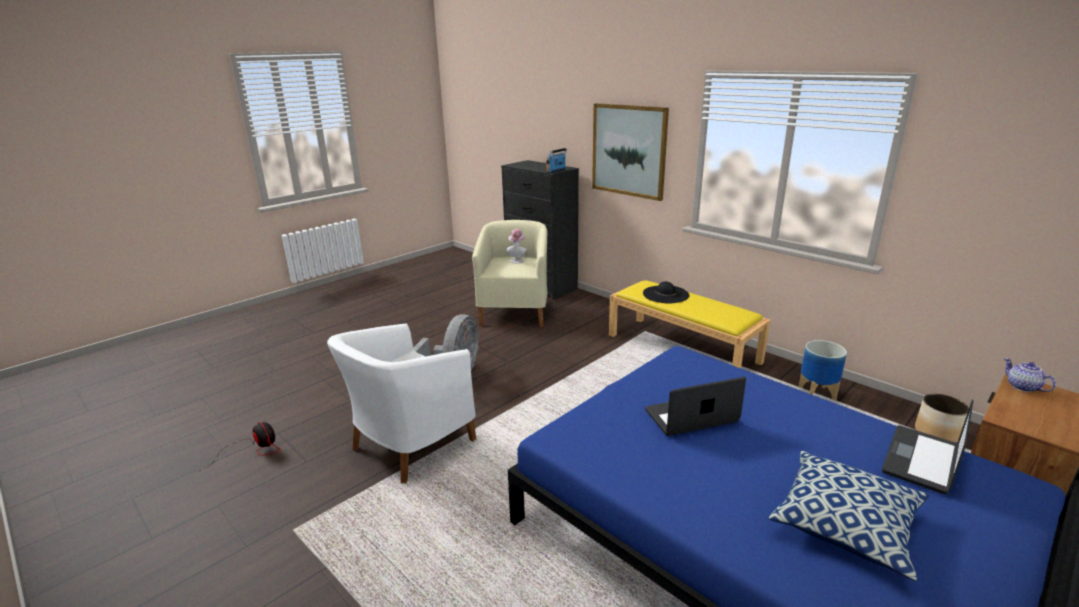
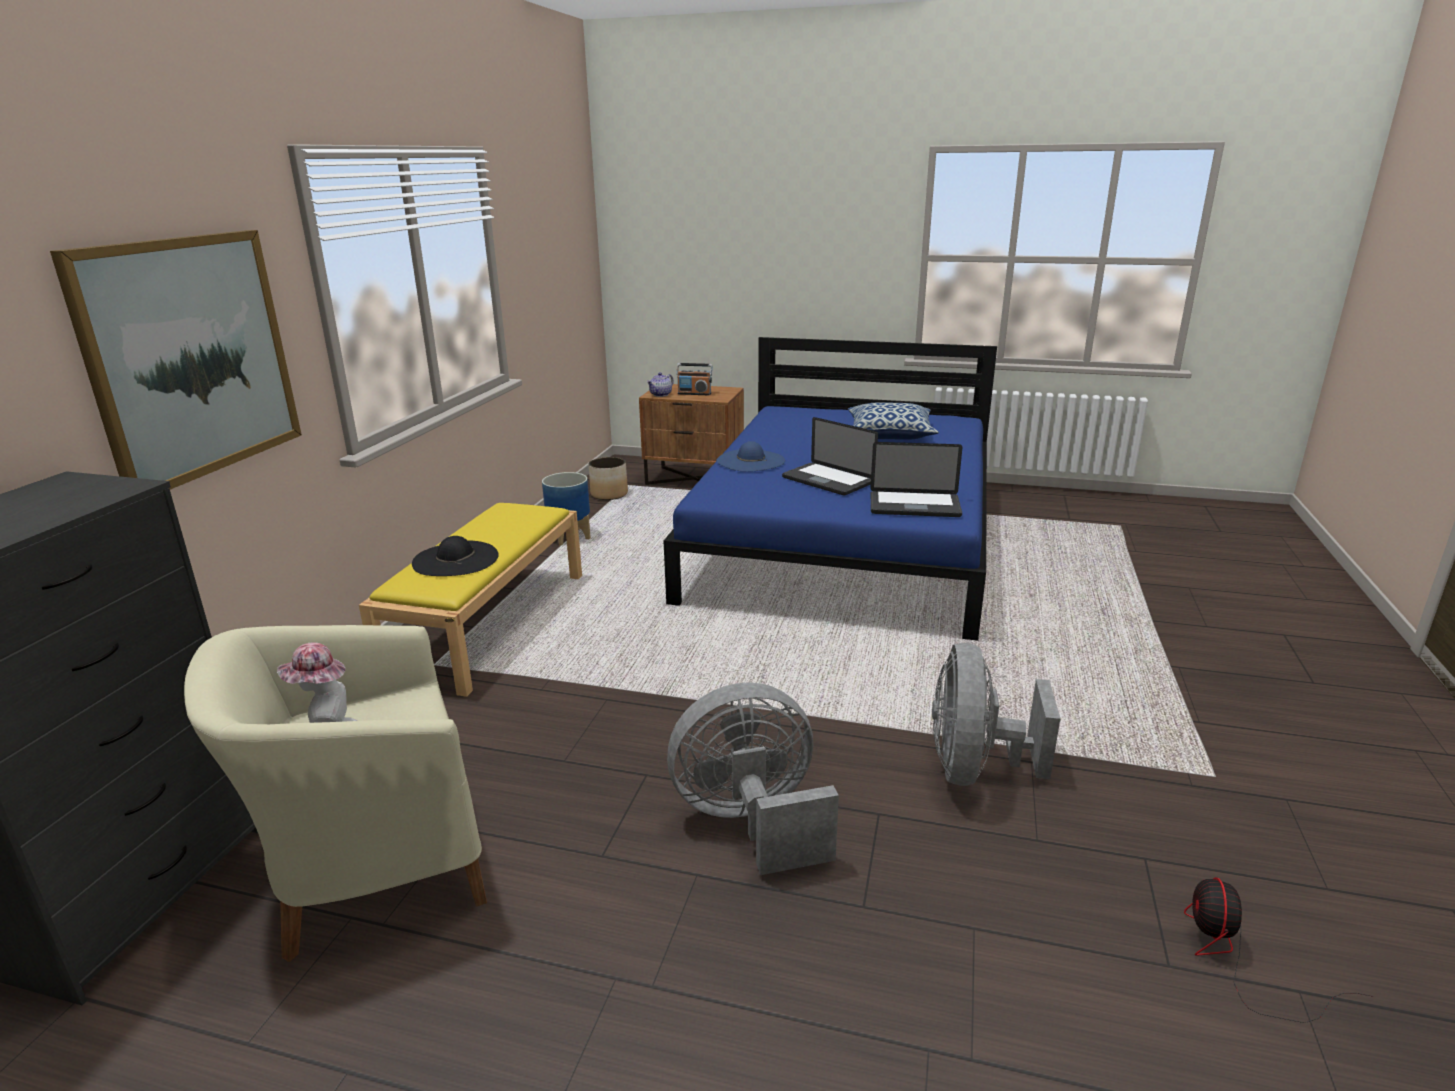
camera: 120 degrees left, 0 degrees up
white armchair [327,324,476,483] -> grey fan [932,643,1060,786]
radio [546,148,567,173] -> radio moved to [676,363,712,395]
laptop [882,399,973,494] -> laptop moved to [870,442,963,517]
none -> blue hat [716,441,785,472]

